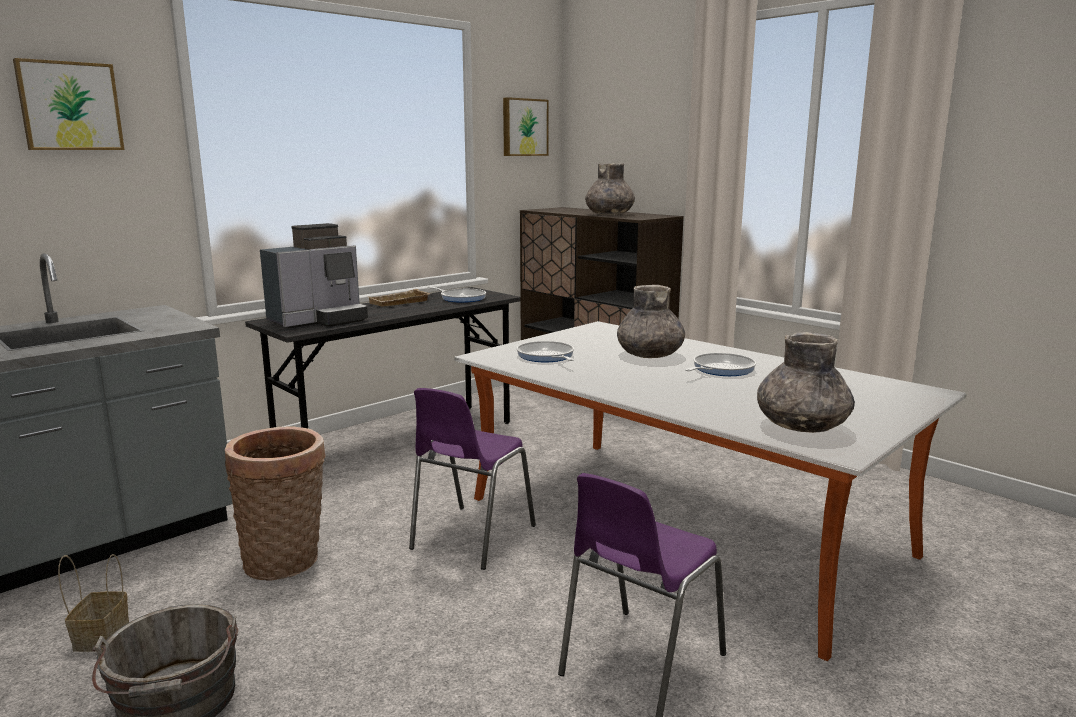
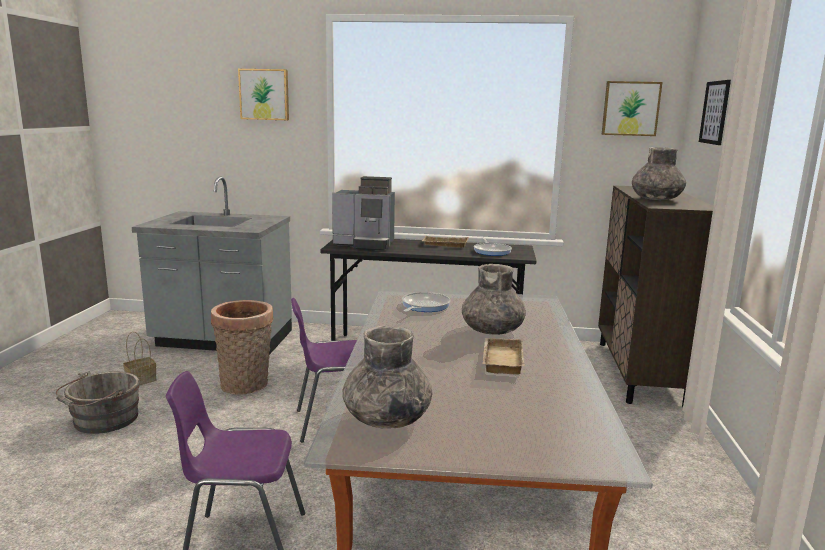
camera: 50 degrees right, 0 degrees up
frying pan [685,353,756,376] -> beige tray [483,338,525,375]
none -> picture [699,80,731,145]

